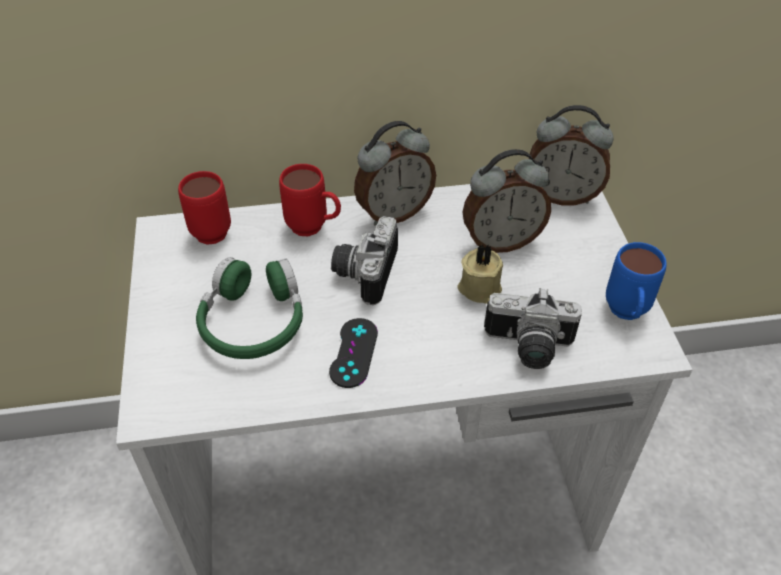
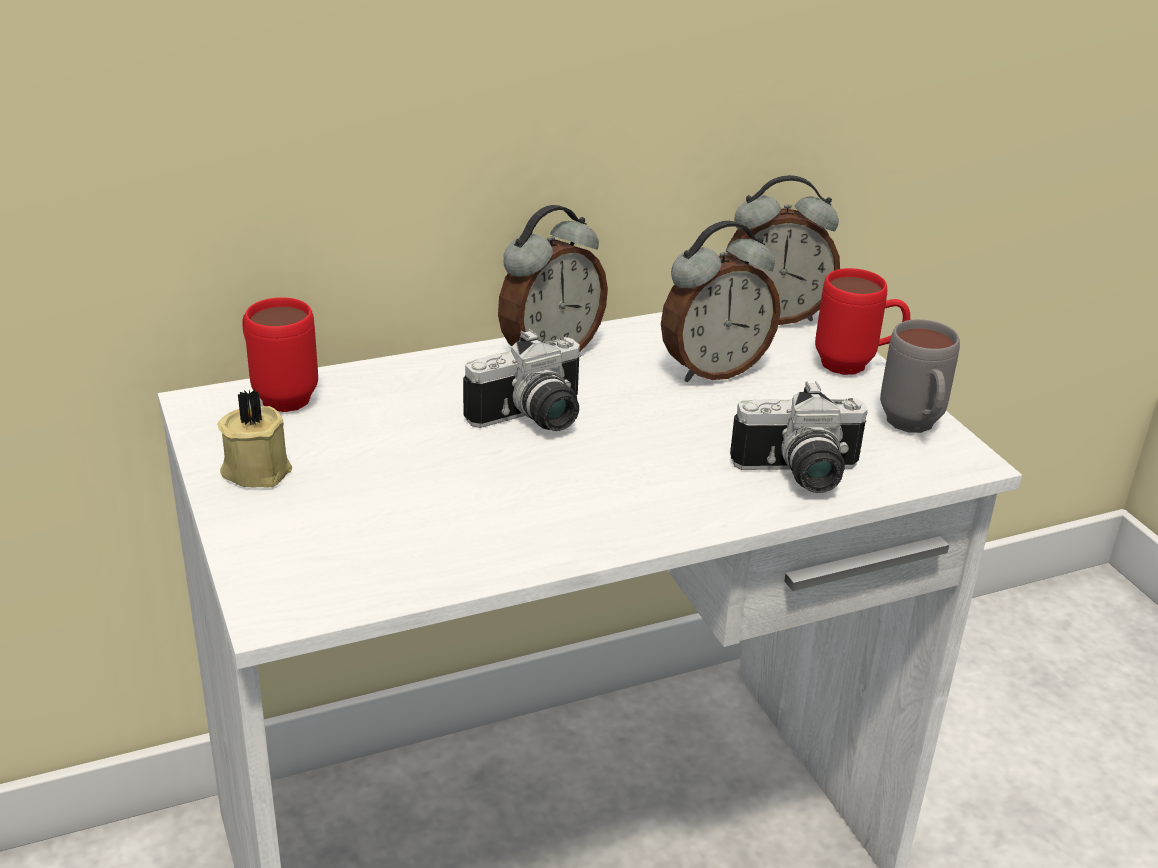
camera: 15 degrees left, 15 degrees down
green headphones [196,257,303,359] -> none
red mug [279,164,341,236] -> red mug moved to [815,268,910,375]
black game controller [329,318,378,388] -> none
camera [331,216,398,305] -> camera turned 120 degrees counterclockwise [463,329,581,431]
beige candle [457,245,503,304] -> beige candle moved to [217,389,292,488]
blue mug [606,242,667,320] -> grey mug [880,319,960,433]

